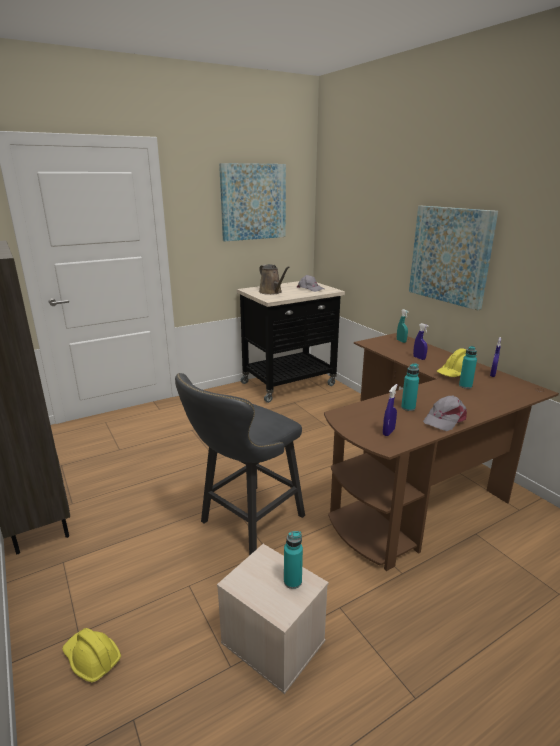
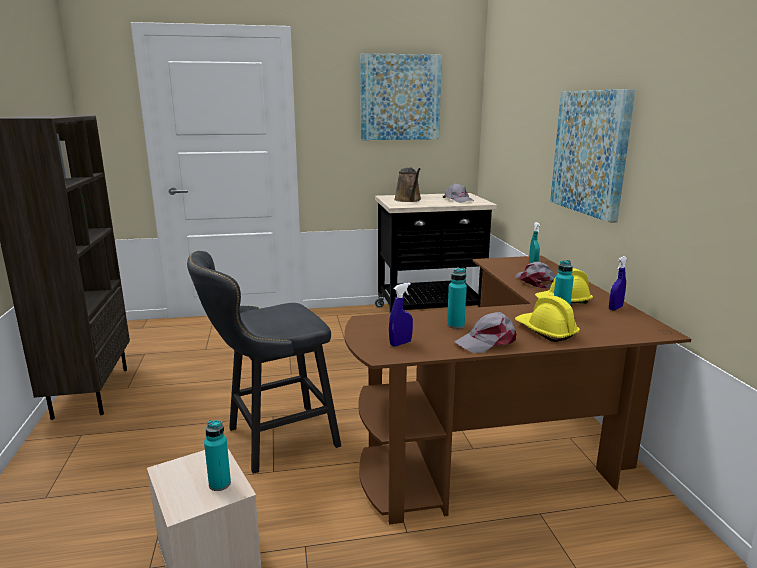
camera: 20 degrees right, 5 degrees down
yellow hard hat [62,628,121,682] -> yellow hard hat moved to [515,295,580,342]
blue spray bottle [413,323,429,360] -> grey cap [515,262,555,288]

